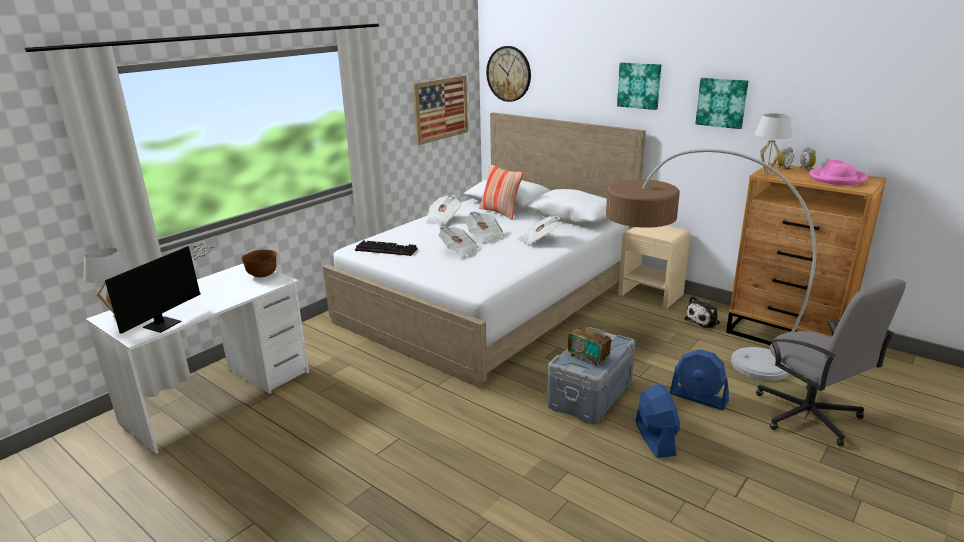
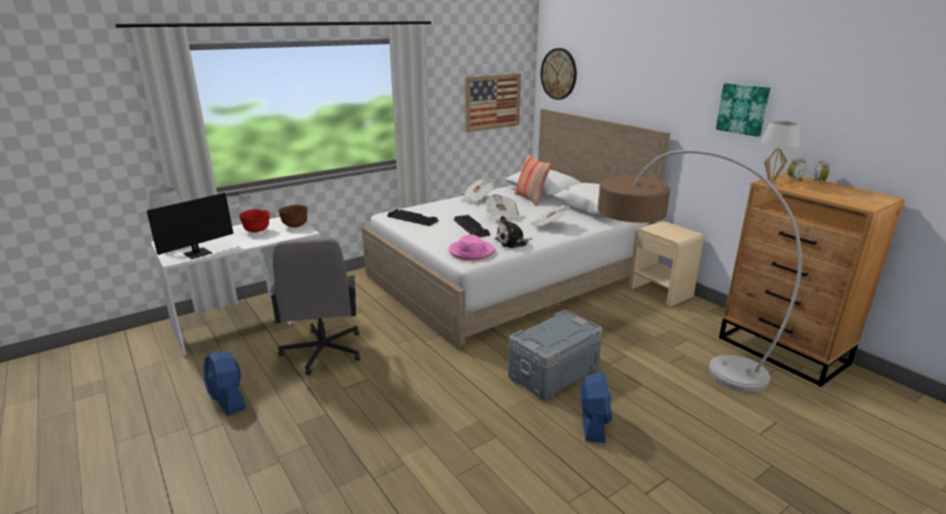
camera: 15 degrees right, 0 degrees up
newspaper [439,226,479,257] -> keyboard [454,215,490,237]
radio [568,317,611,366] -> none
picture [617,62,661,110] -> none
blue fan [670,350,729,410] -> blue fan moved to [204,352,246,416]
plush toy [684,296,721,329] -> plush toy moved to [495,216,532,248]
grey office chair [756,279,906,446] -> grey office chair moved to [269,238,360,375]
pink hat [809,160,868,185] -> pink hat moved to [449,235,496,260]
none -> red bowl [239,209,270,233]

